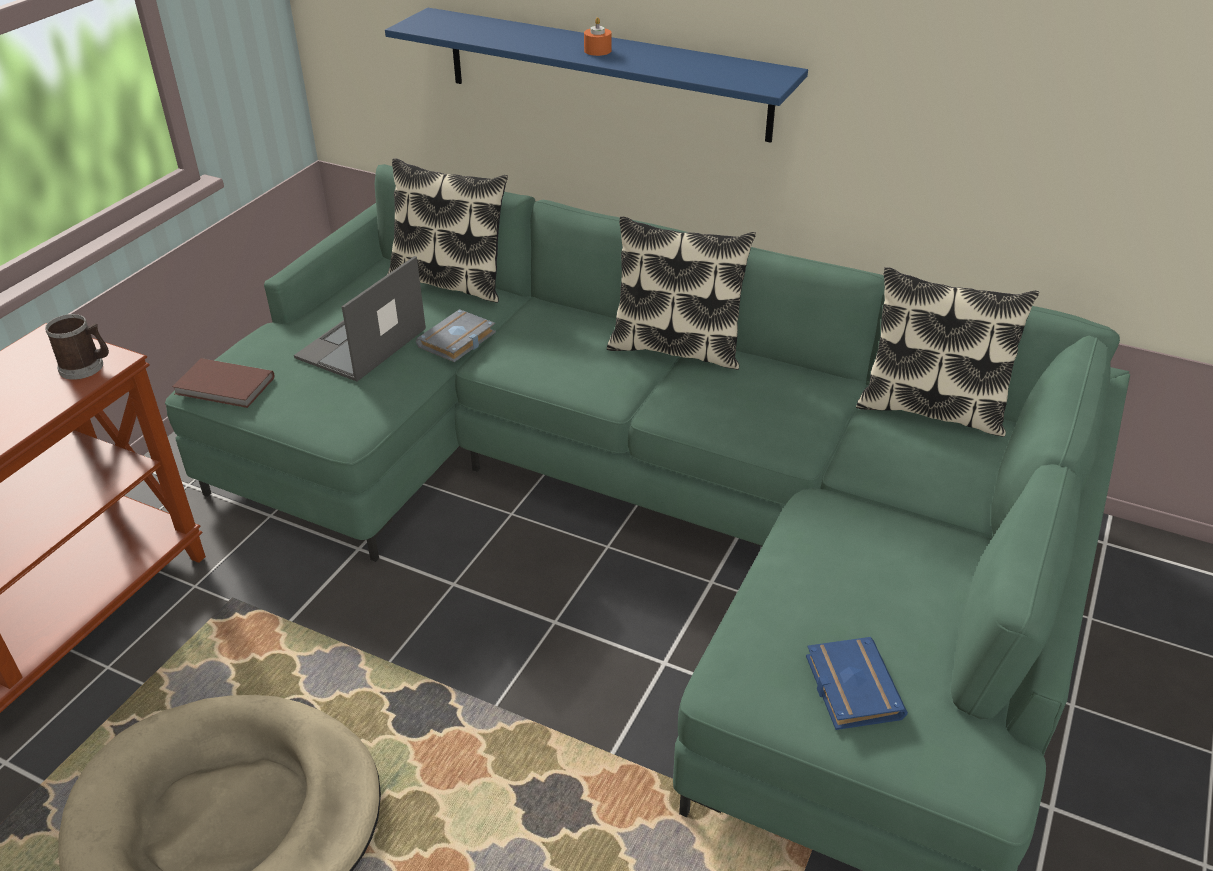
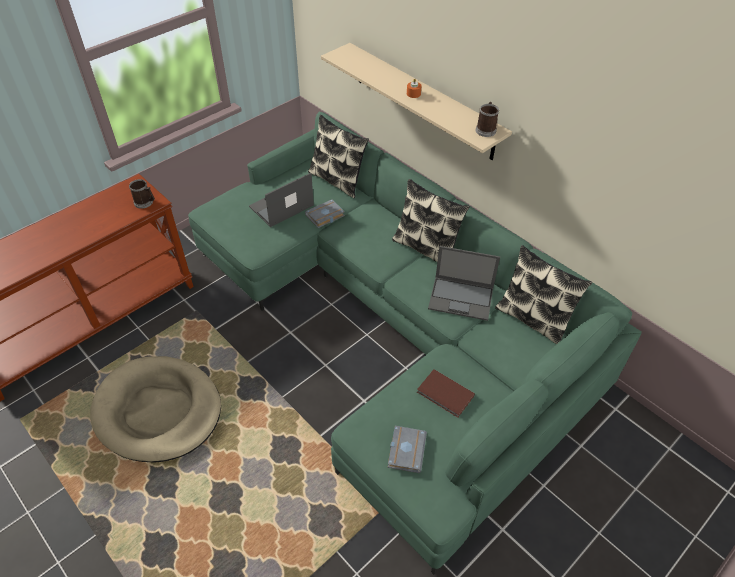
camera: 20 degrees right, 10 degrees up
brown book [172,358,274,408] -> brown book moved to [417,369,475,418]
blue shelf [385,8,808,143] -> beige shelf [321,43,512,160]
blue book [806,637,908,730] -> grey book [388,426,427,473]
none -> laptop [428,246,500,321]
none -> mug [476,102,499,137]

